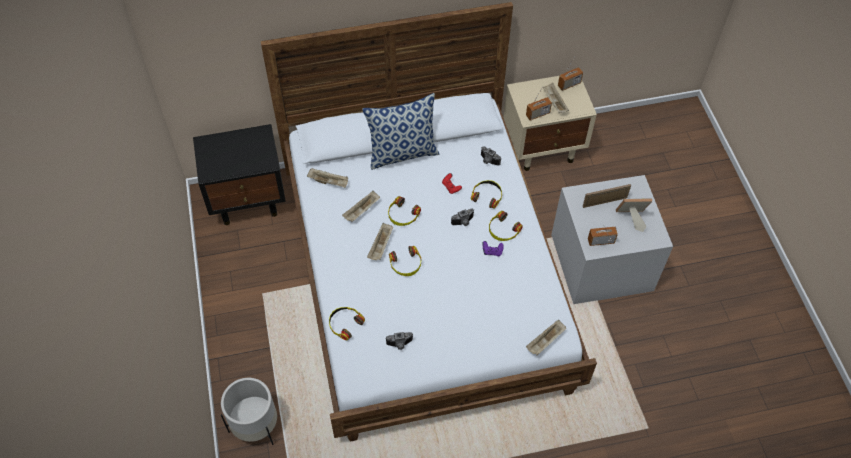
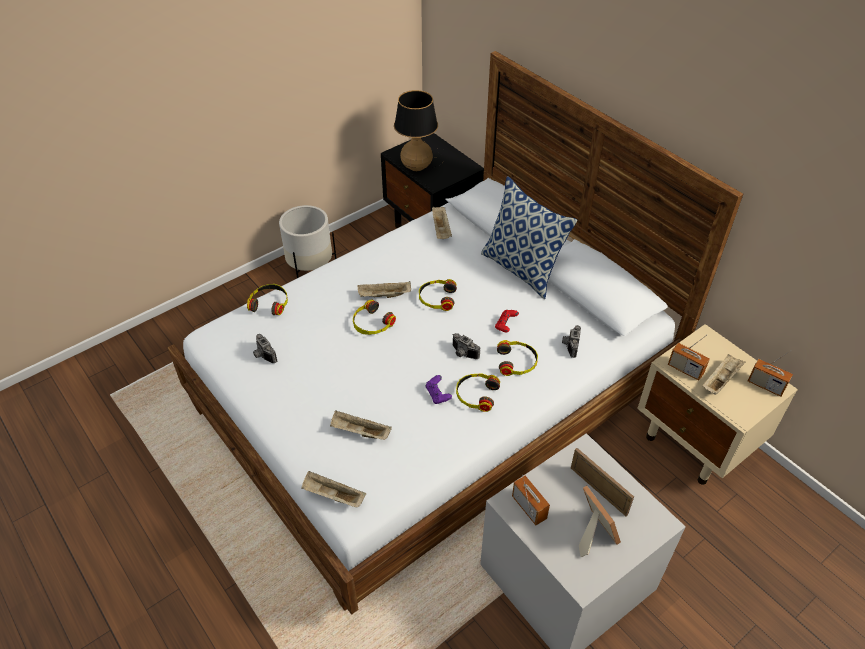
camera: 65 degrees right, 10 degrees down
white planter [221,378,277,445] -> white planter moved to [279,205,336,278]
beige tray [342,191,380,222] -> beige tray moved to [330,410,392,440]
none -> table lamp [394,90,444,171]

